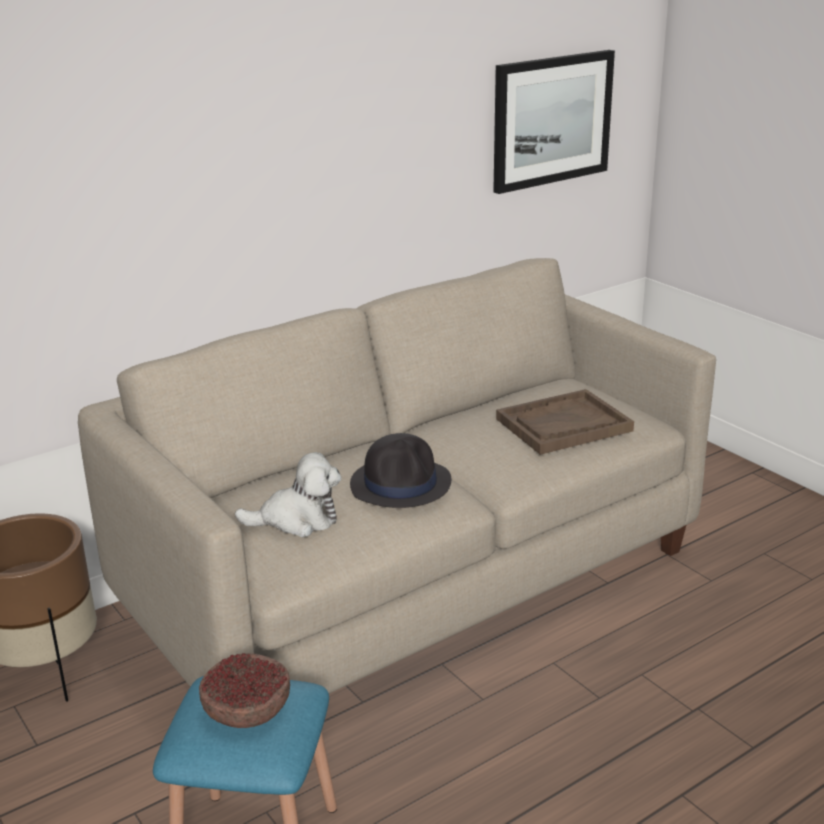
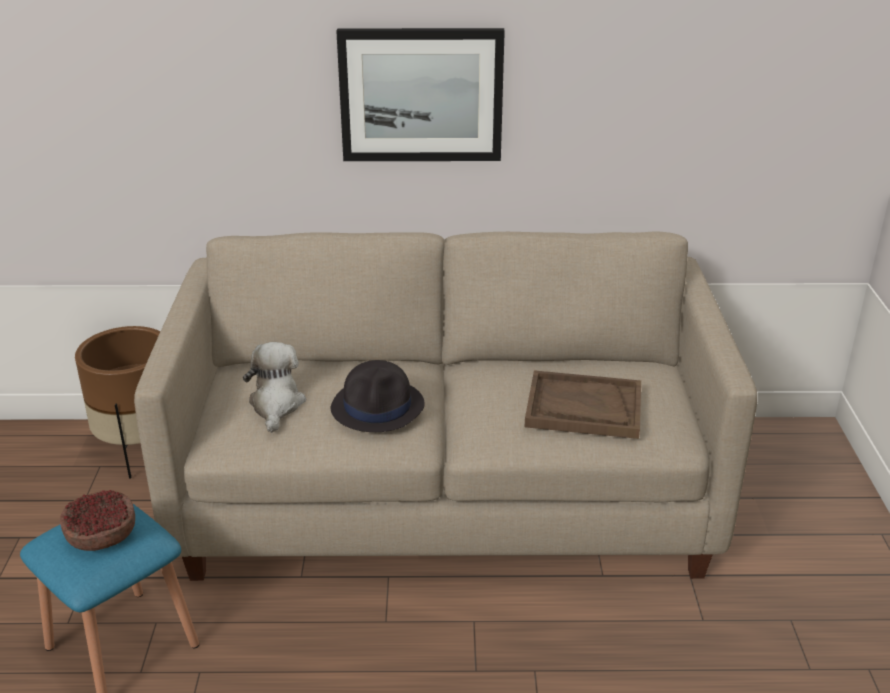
camera: 35 degrees right, 5 degrees up
plush toy [235,452,341,537] -> plush toy turned 120 degrees counterclockwise [243,342,306,433]
picture [493,50,615,194] -> picture moved to [336,28,505,161]

